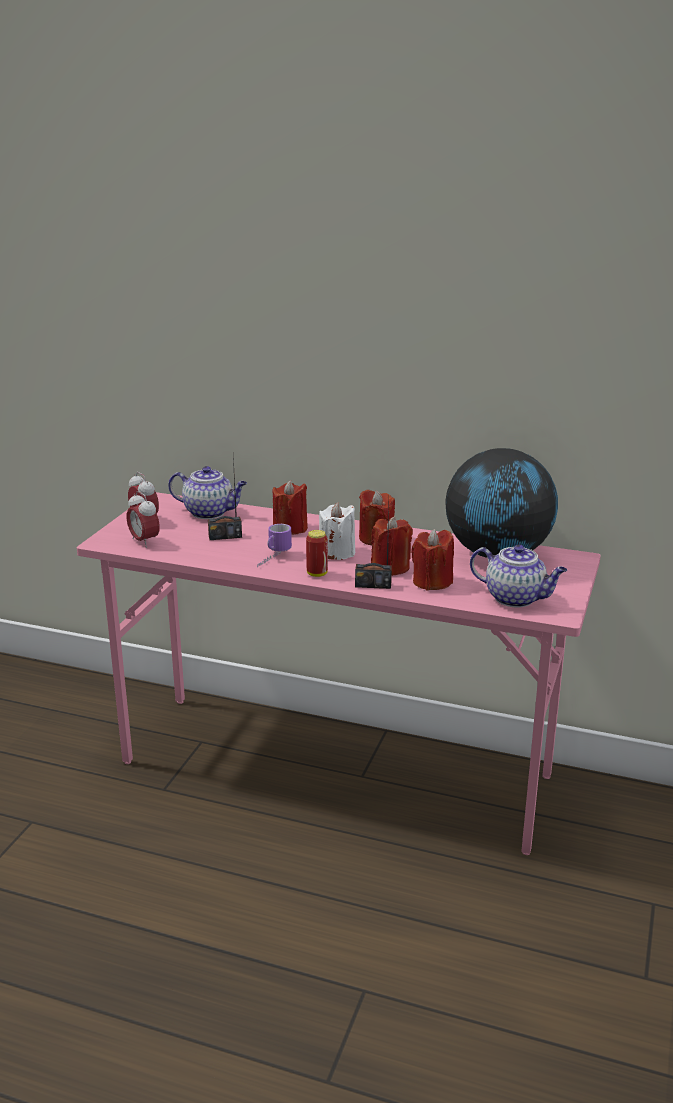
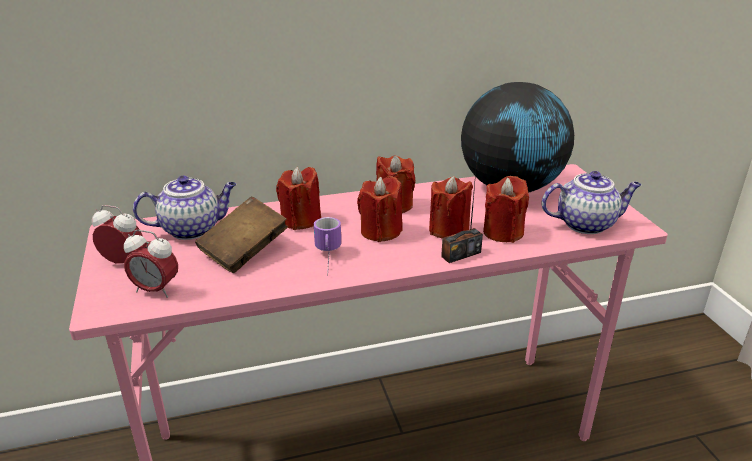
camera: 35 degrees left, 5 degrees up
radio [208,456,242,540] -> brown book [195,197,288,273]
can [306,530,328,577] -> none
white candle [319,502,355,560] -> red candle [357,176,403,242]

